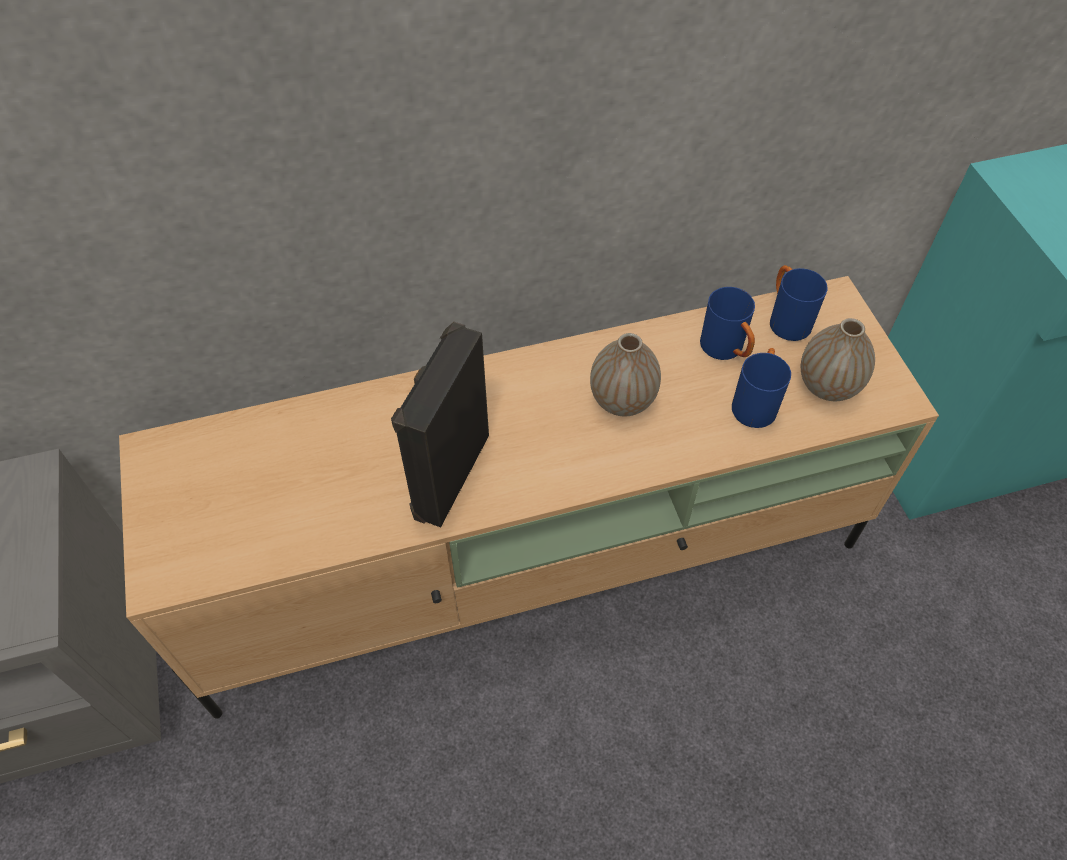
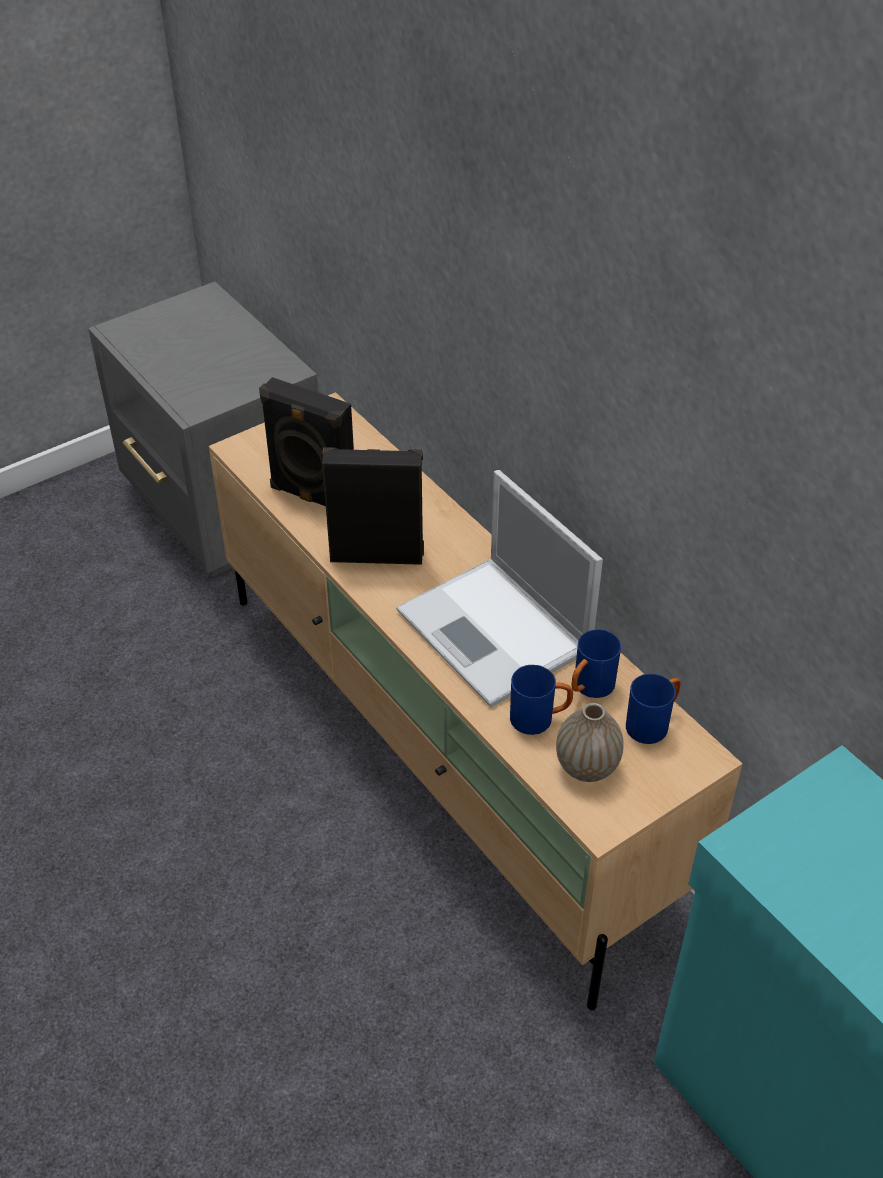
camera: 70 degrees right, 10 degrees down
vase [590,333,661,416] -> laptop [396,470,603,707]
none -> black speaker [259,377,354,506]

